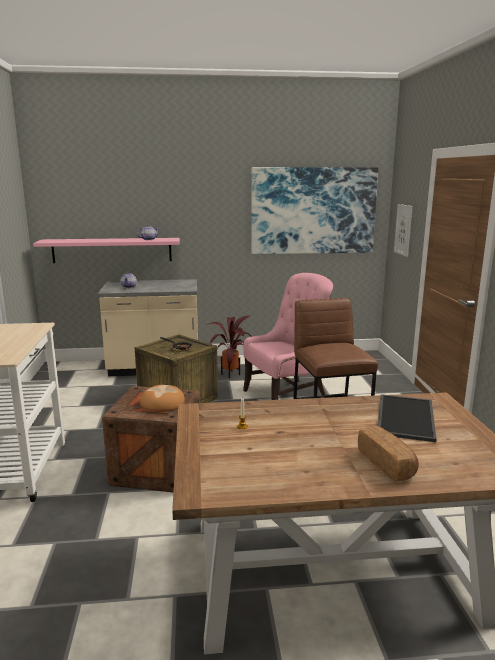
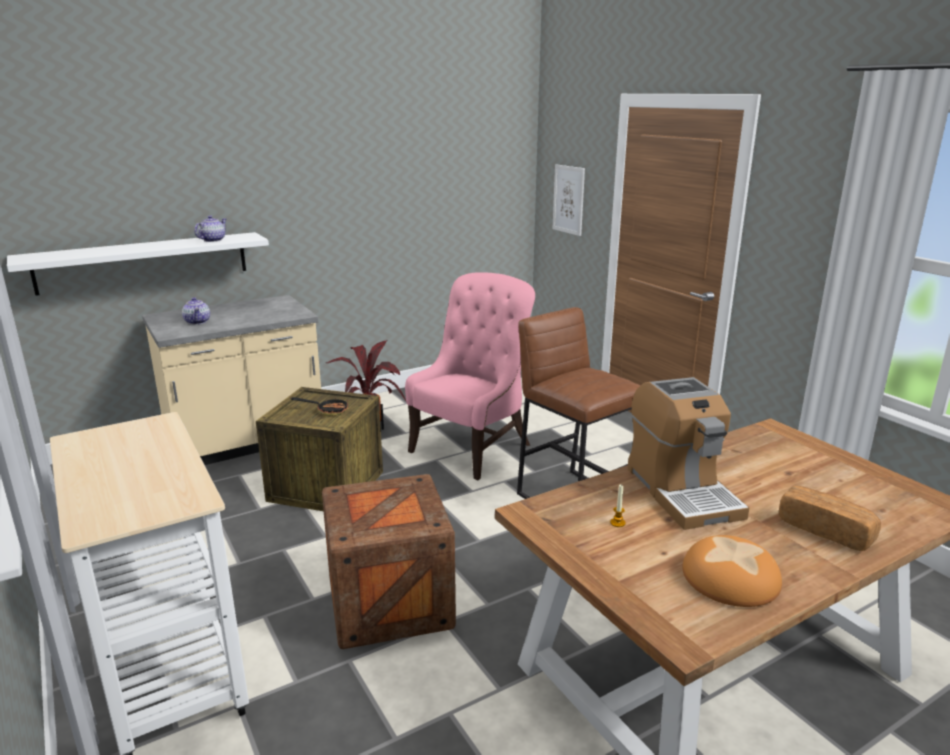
camera: 25 degrees left, 5 degrees up
pink shelf [33,238,180,263] -> white shelf [7,232,269,296]
bread [140,385,185,412] -> bread moved to [682,535,782,607]
picture [251,167,379,254] -> none
tray [378,394,437,442] -> none
none -> coffee machine [627,377,749,530]

